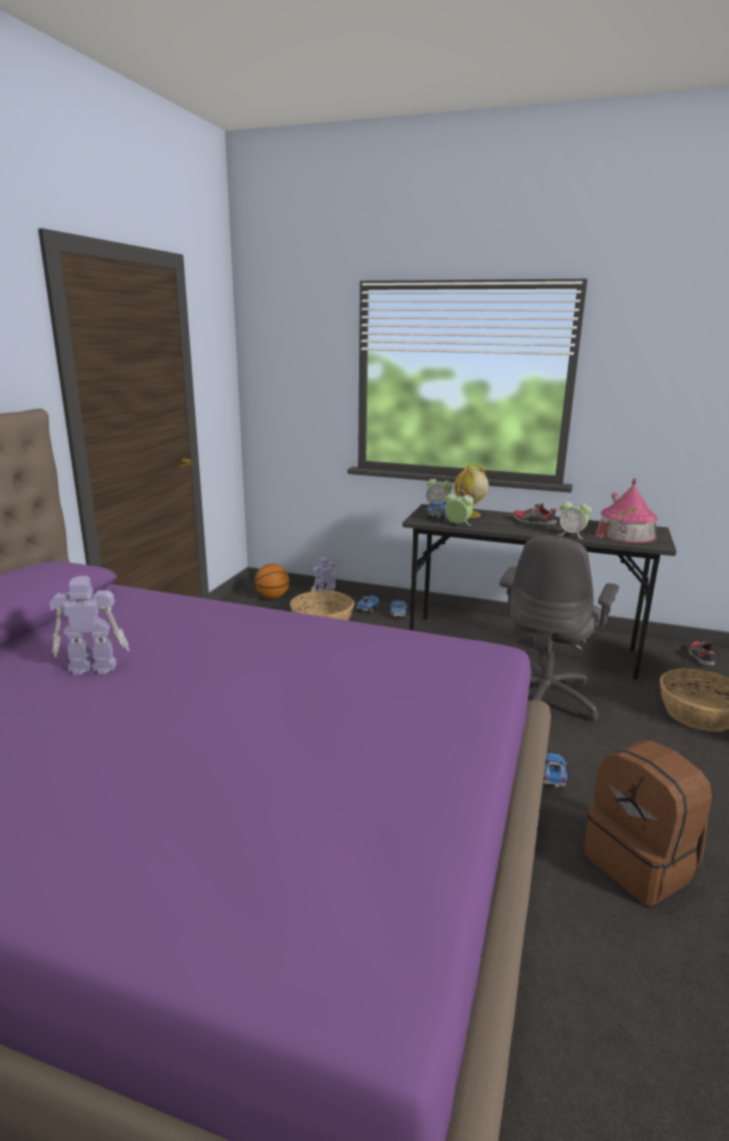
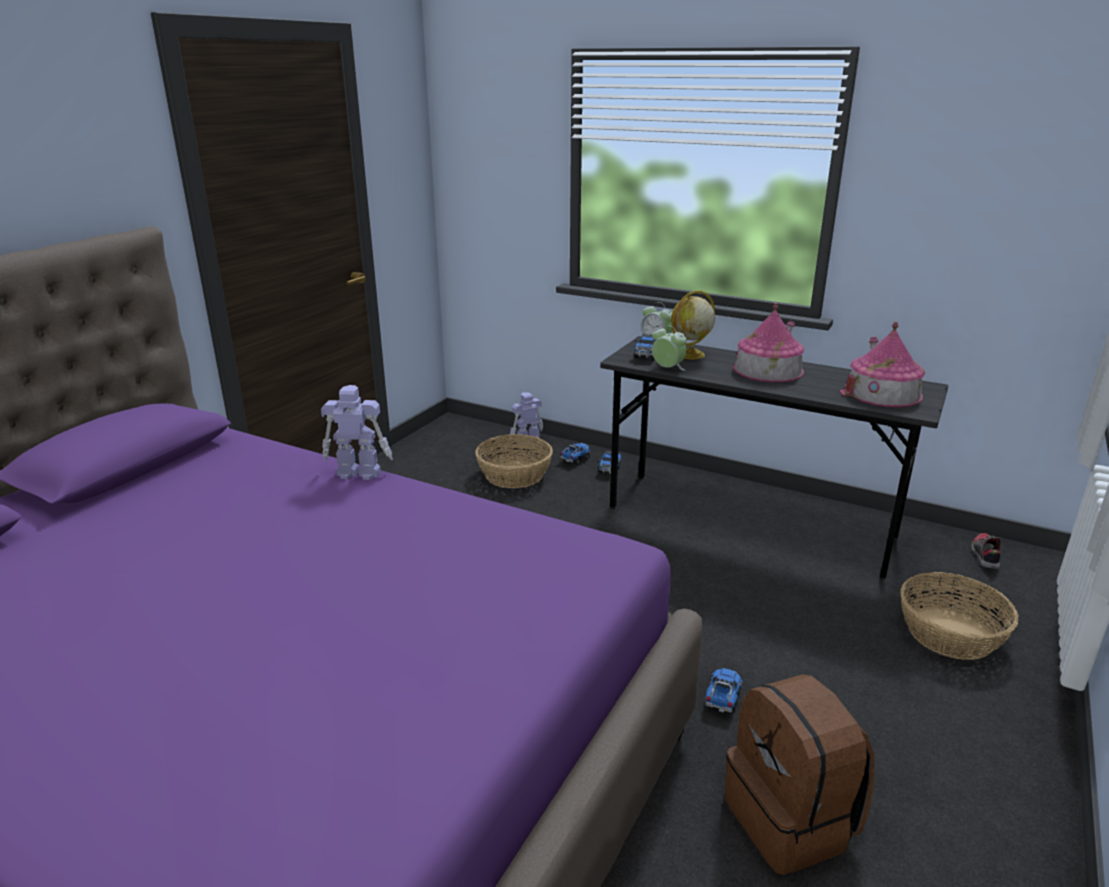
camera: 10 degrees right, 5 degrees up
toy robot [49,576,130,675] -> toy robot moved to [321,385,393,480]
basketball [254,564,290,599] -> none
grey office chair [499,536,619,721] -> none
shoe [513,503,557,526] -> toy house [733,303,805,382]
alarm clock [559,497,592,539] -> none

